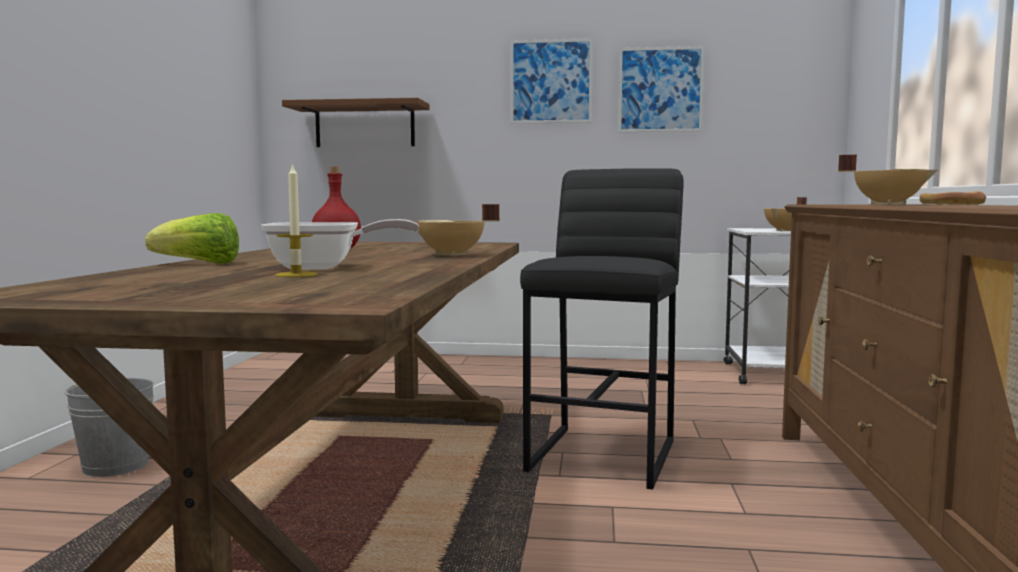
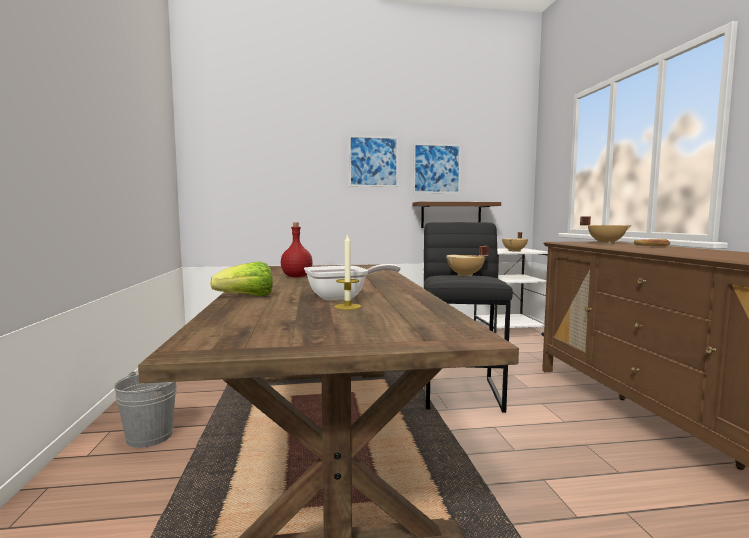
camera: 15 degrees left, 0 degrees up
brown shelf [282,98,429,147] -> brown shelf moved to [412,202,501,228]
beige cooking pot [413,204,499,256] -> beige cooking pot moved to [446,246,489,276]

